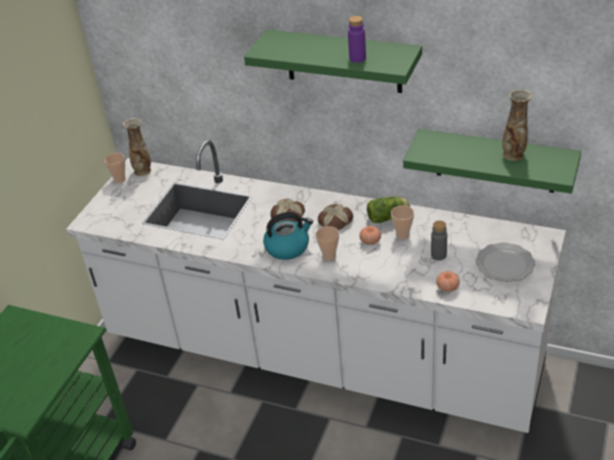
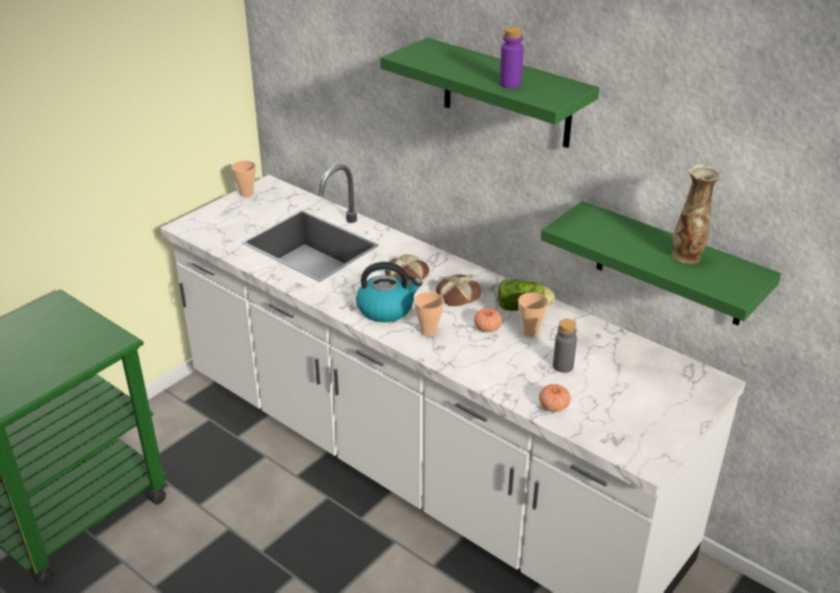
camera: 15 degrees right, 5 degrees down
vase [123,117,151,176] -> none
plate [476,242,535,282] -> none

